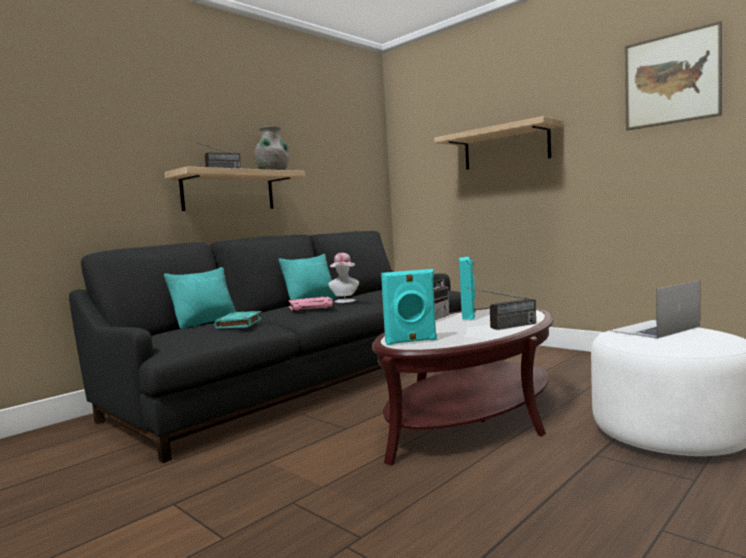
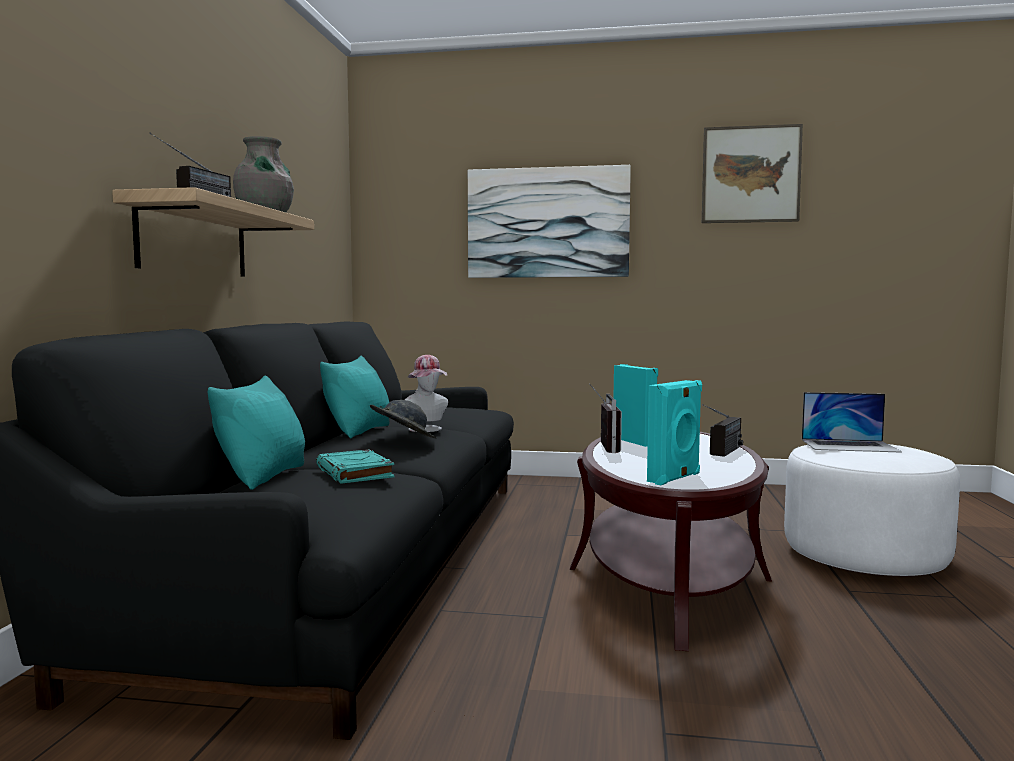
camera: 35 degrees left, 0 degrees up
pink book [288,296,334,311] -> grey hat [370,400,436,439]
shelf [434,116,563,170] -> picture [468,165,631,278]
laptop [610,280,700,339] -> laptop turned 105 degrees counterclockwise [802,392,902,453]

